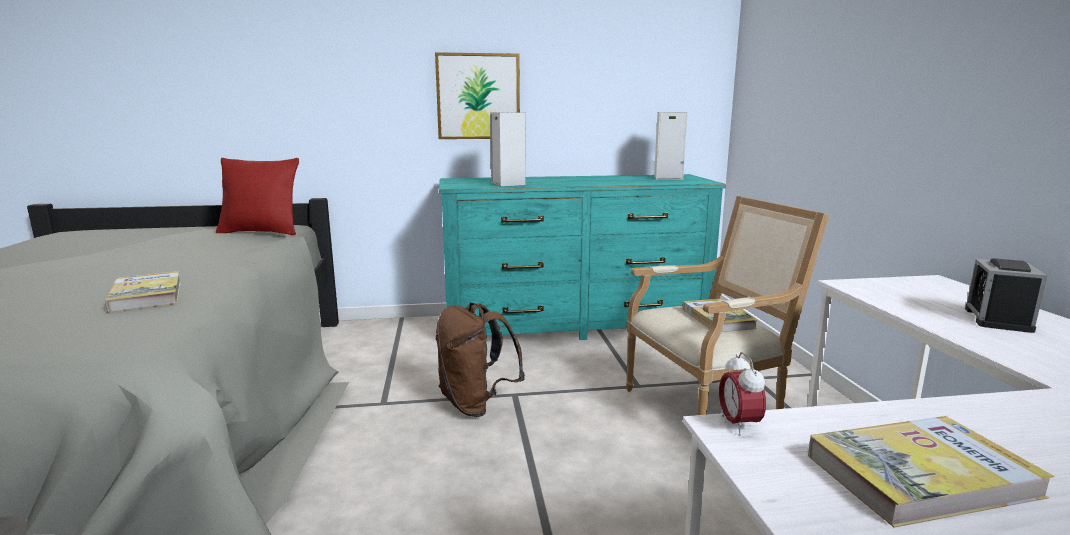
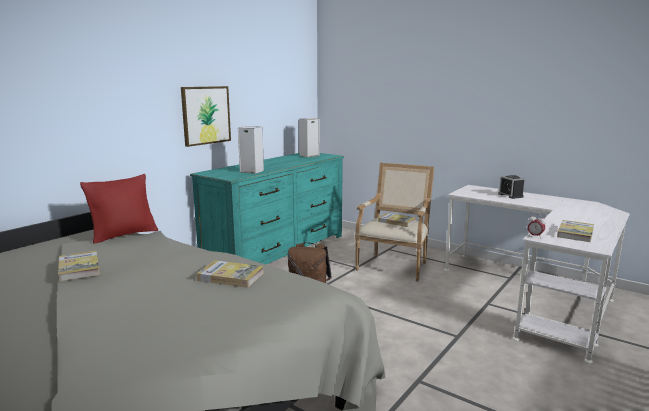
camera: 45 degrees left, 0 degrees up
none -> book [58,251,100,282]

